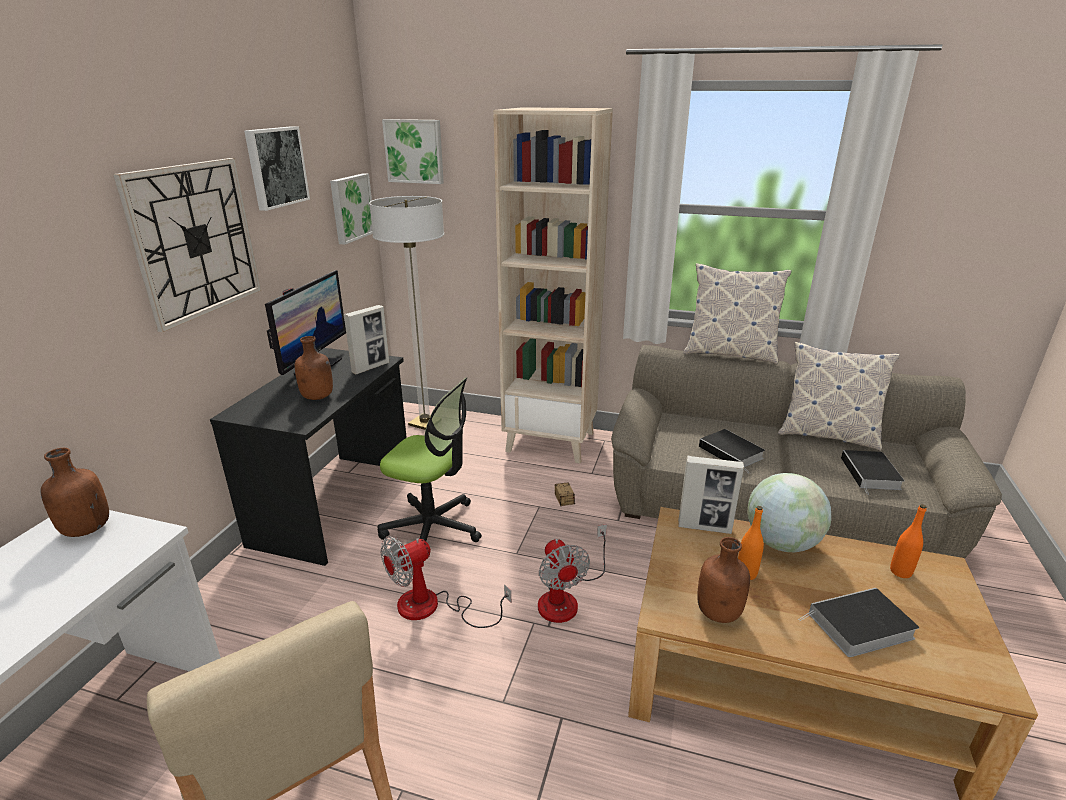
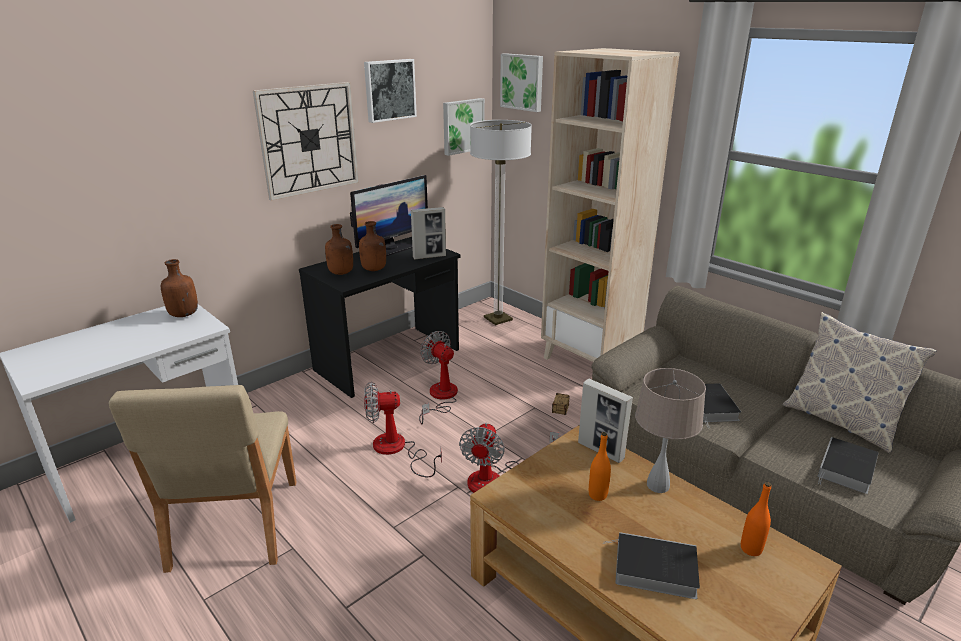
camera: 30 degrees right, 0 degrees up
office chair [377,377,482,542] -> fan [419,331,458,424]
pillow [683,263,792,364] -> none
brown bottle [697,537,750,623] -> brown bottle moved to [325,224,353,275]
globe [747,473,831,552] -> beige table lamp [635,368,706,493]

